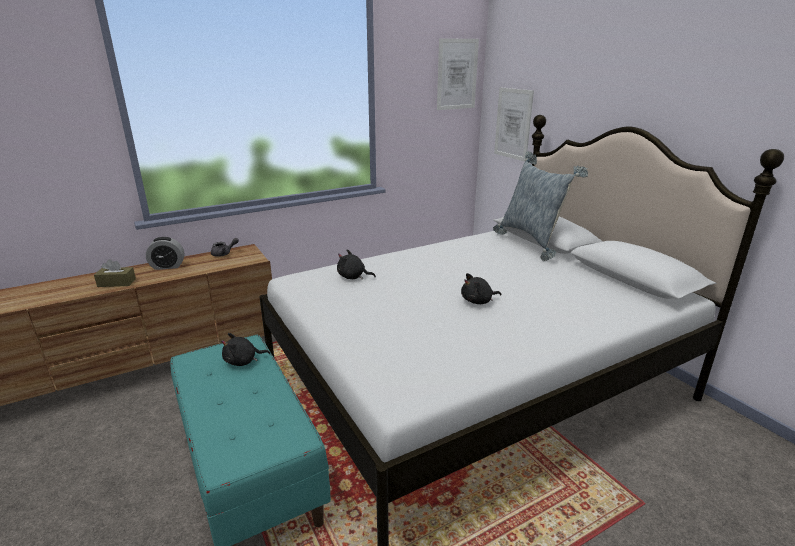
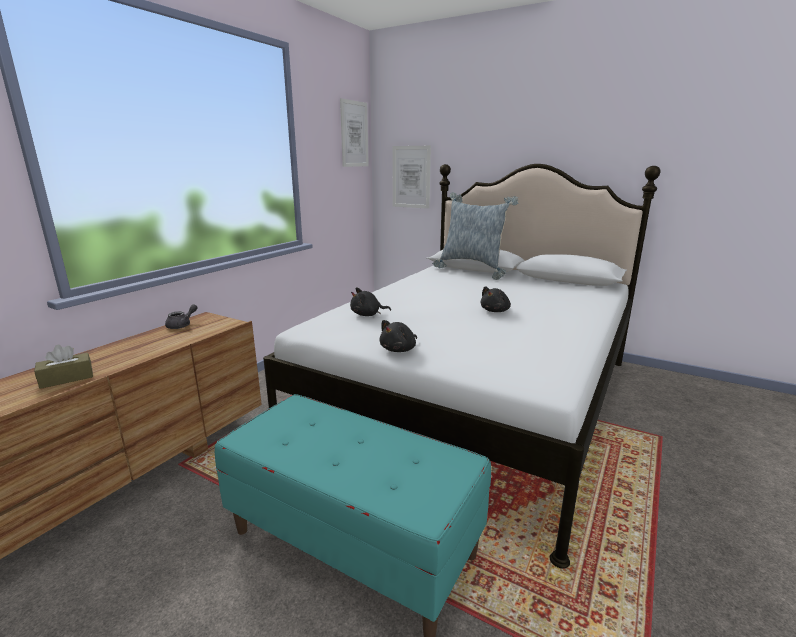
camera: 30 degrees left, 5 degrees down
alarm clock [146,237,185,270] -> none
black plush toy [221,333,270,366] -> black plush toy moved to [380,320,417,352]

